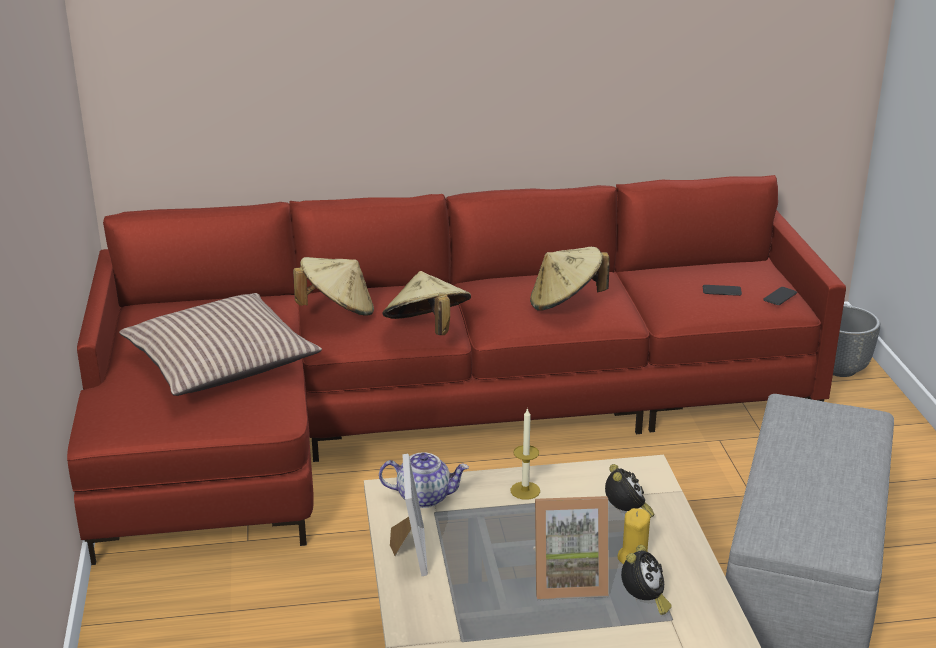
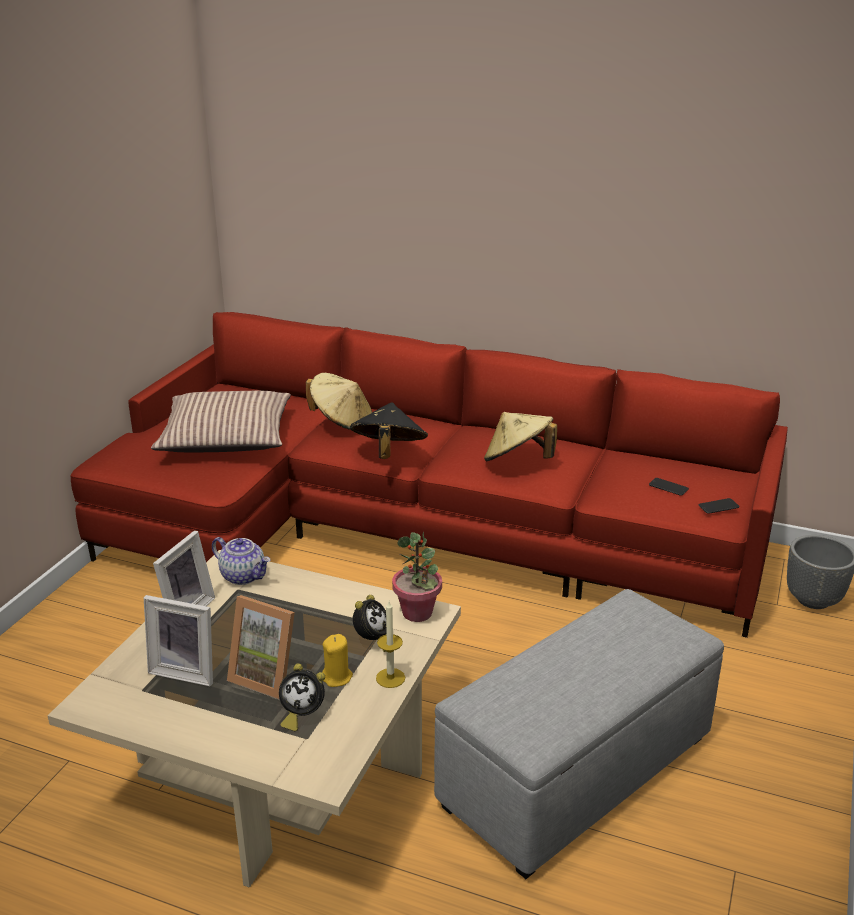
camera: 30 degrees right, 0 degrees up
beige hat [382,271,471,335] -> black hat [350,402,428,459]
candle [511,408,540,500] -> candle moved to [376,601,405,688]
alarm clock [621,545,672,615] -> alarm clock turned 45 degrees clockwise [279,663,325,731]
none -> picture frame [144,595,213,686]
none -> potted plant [392,531,442,622]

